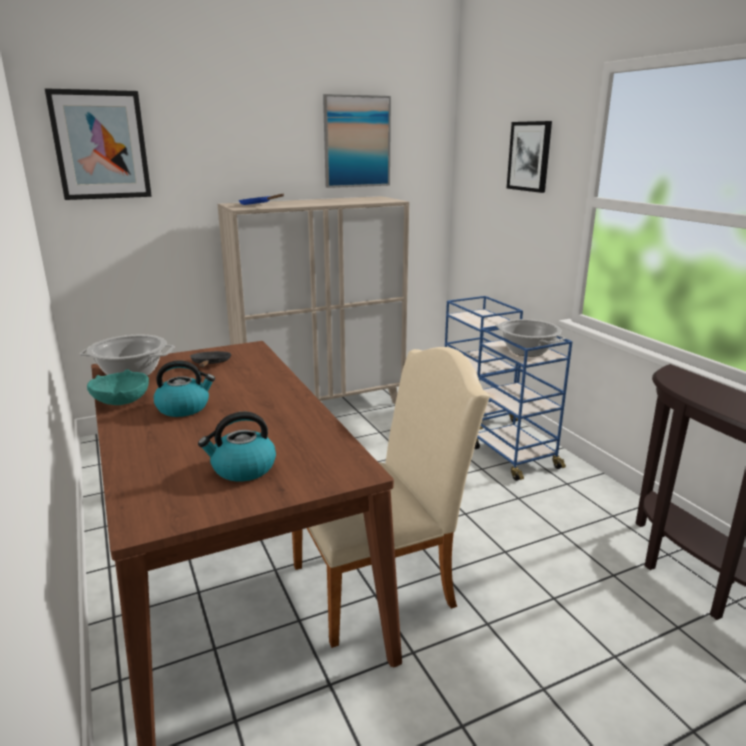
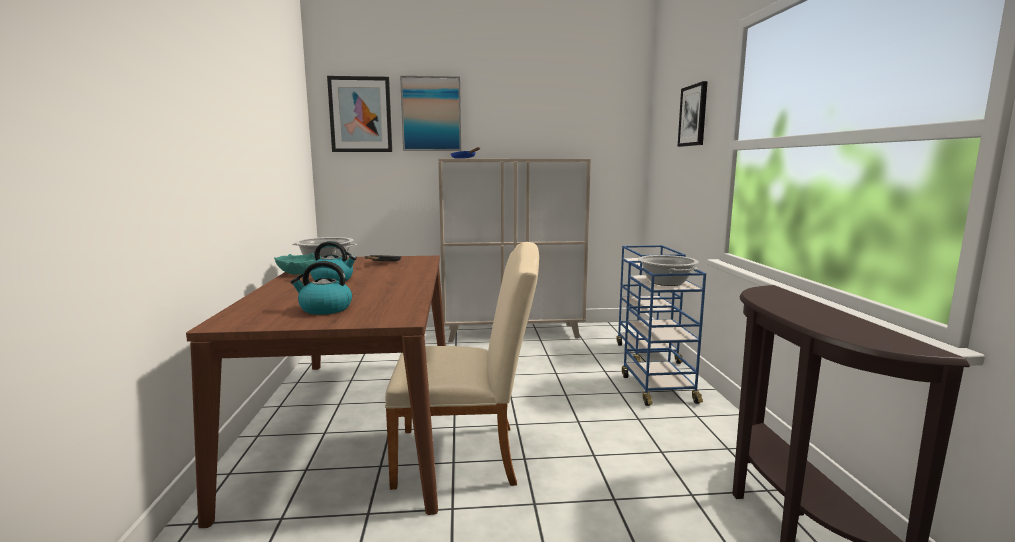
camera: 20 degrees right, 10 degrees down
picture [323,94,391,188] -> picture moved to [400,76,461,151]

